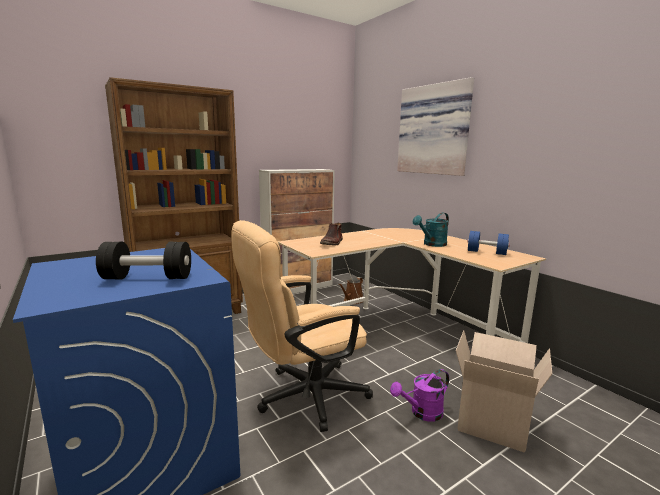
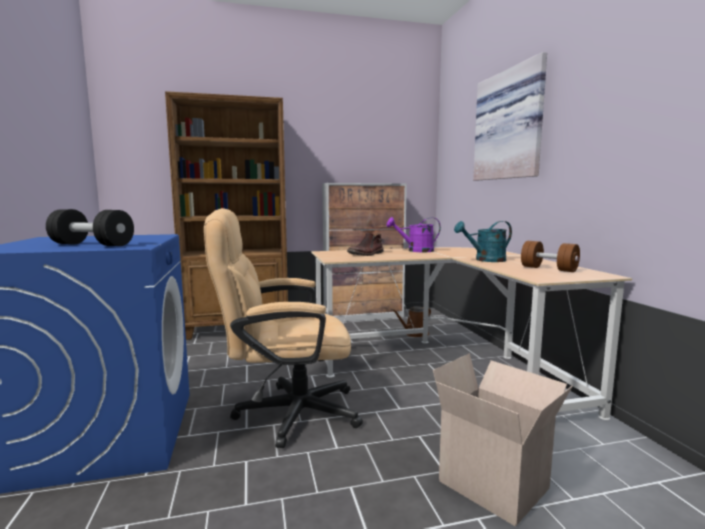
camera: 20 degrees right, 5 degrees down
purple watering can [390,369,449,422] -> purple watering can moved to [387,217,441,252]
blue dumbbell [467,231,510,255] -> brown dumbbell [521,241,580,272]

